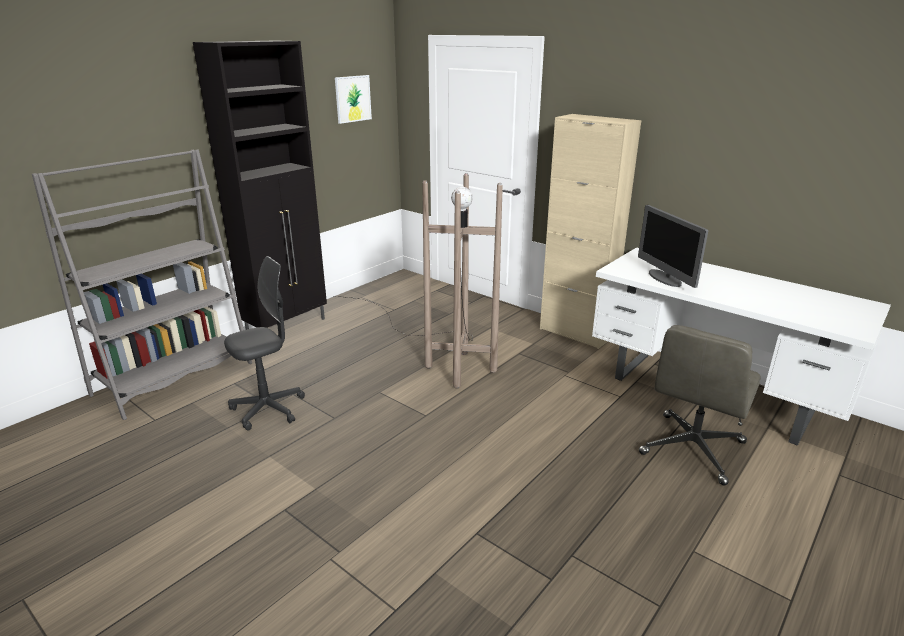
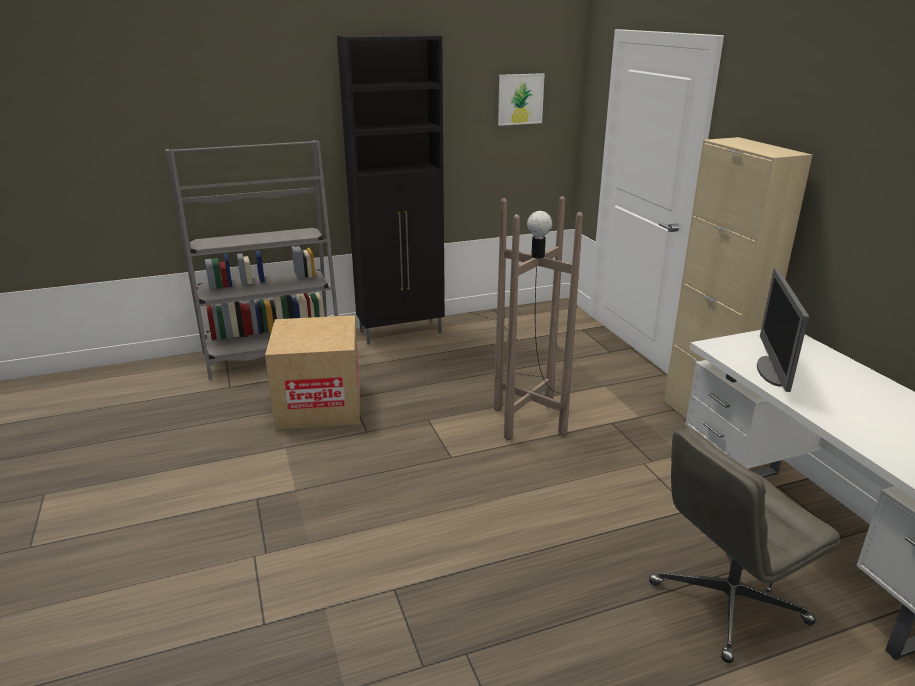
camera: 30 degrees right, 0 degrees up
grey office chair [224,256,305,431] -> cardboard box [265,315,360,430]

